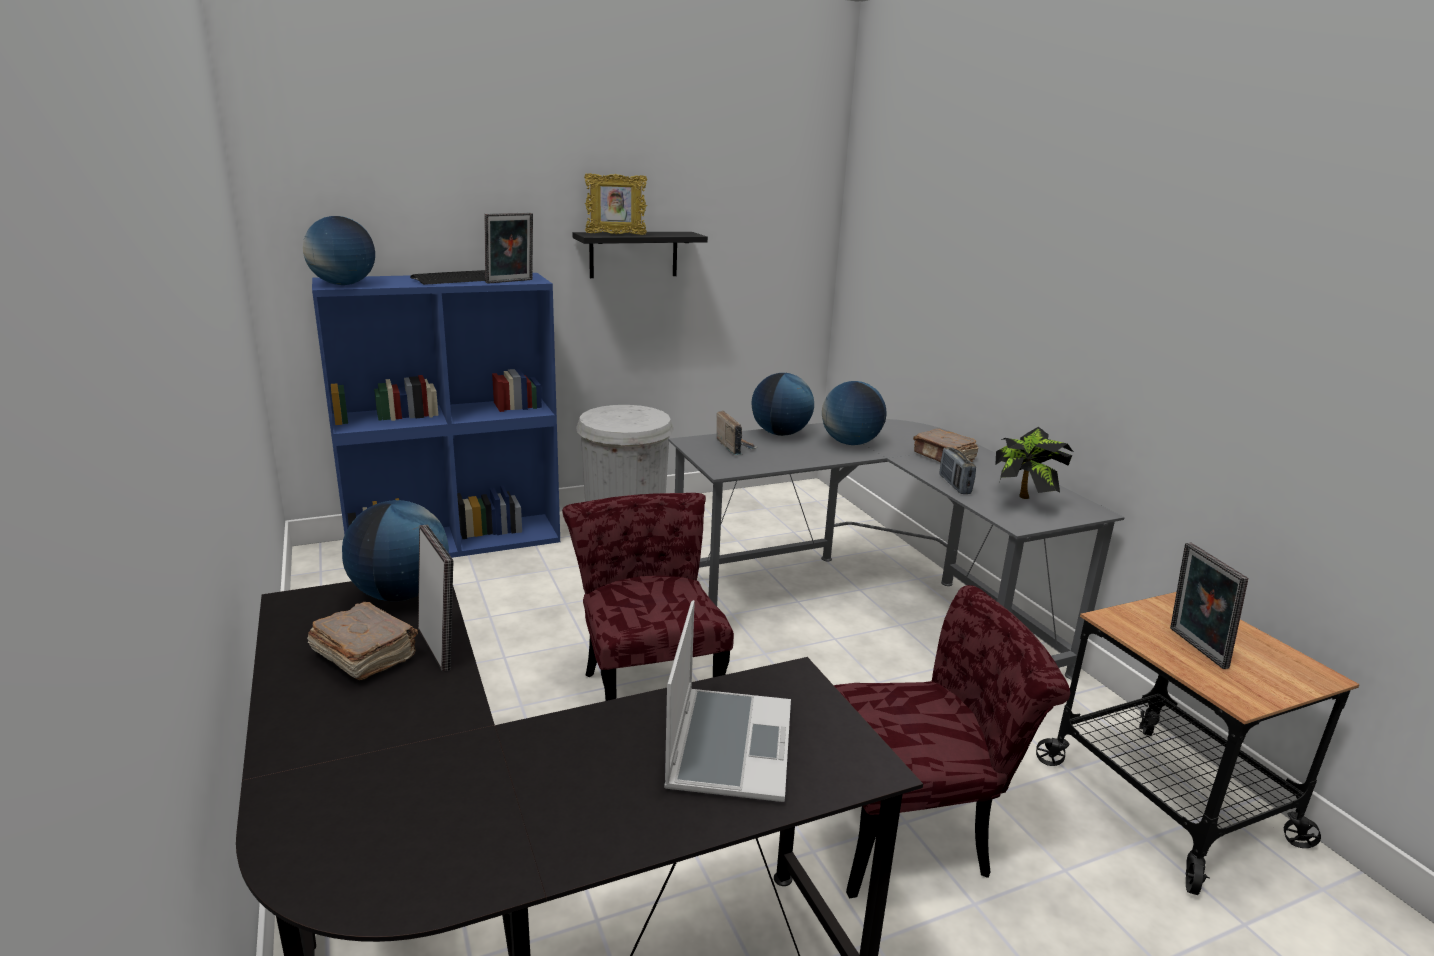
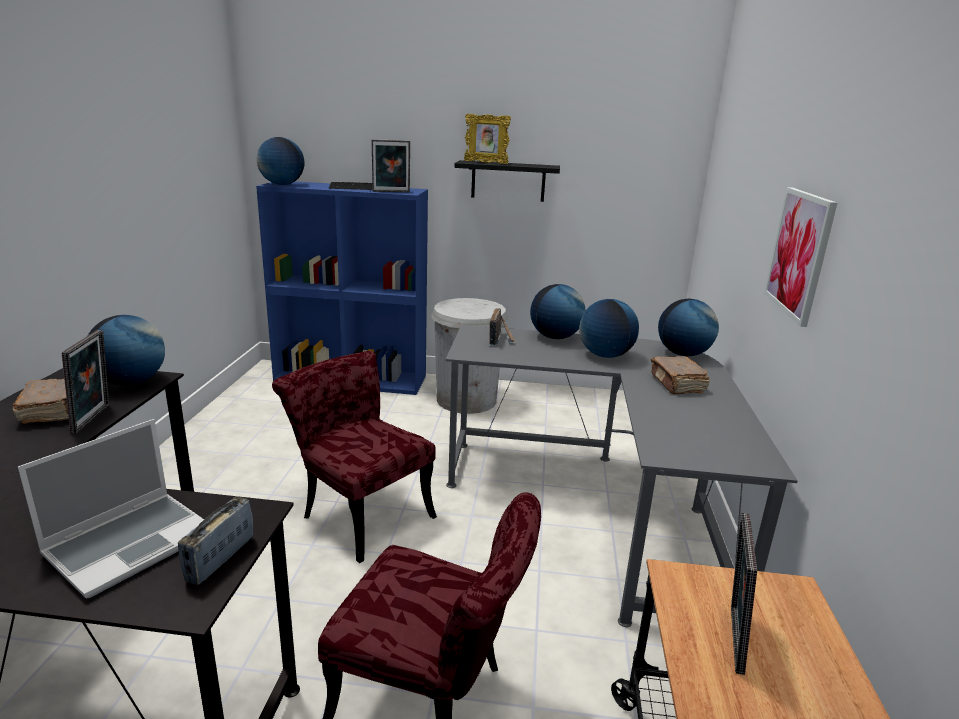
camera: 30 degrees right, 0 degrees up
red chair [562,493,734,701] -> red chair turned 60 degrees counterclockwise [272,351,437,563]
radio [939,447,976,494] -> radio moved to [178,497,253,585]
potted plant [995,427,1073,499] -> none
none -> globe [658,299,719,356]
none -> picture [764,187,837,327]

